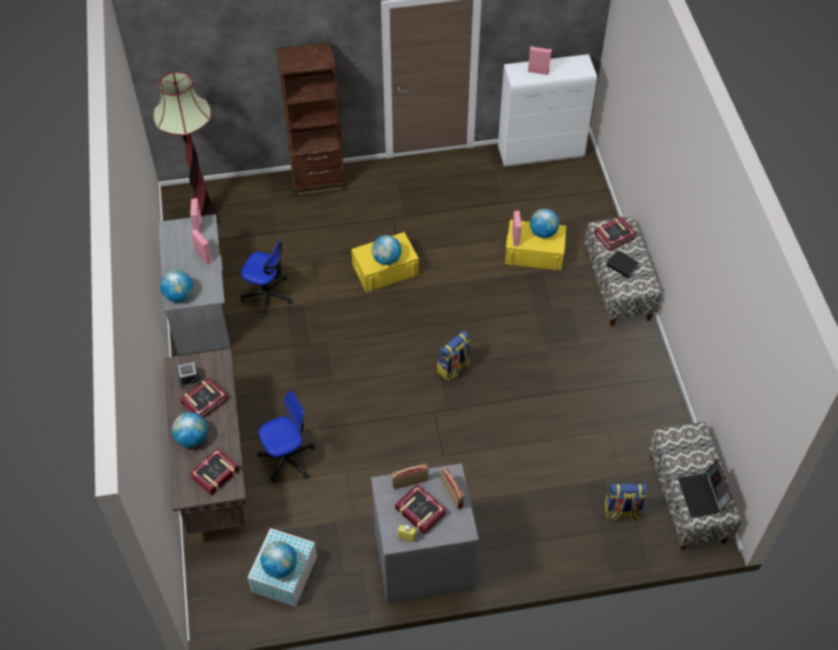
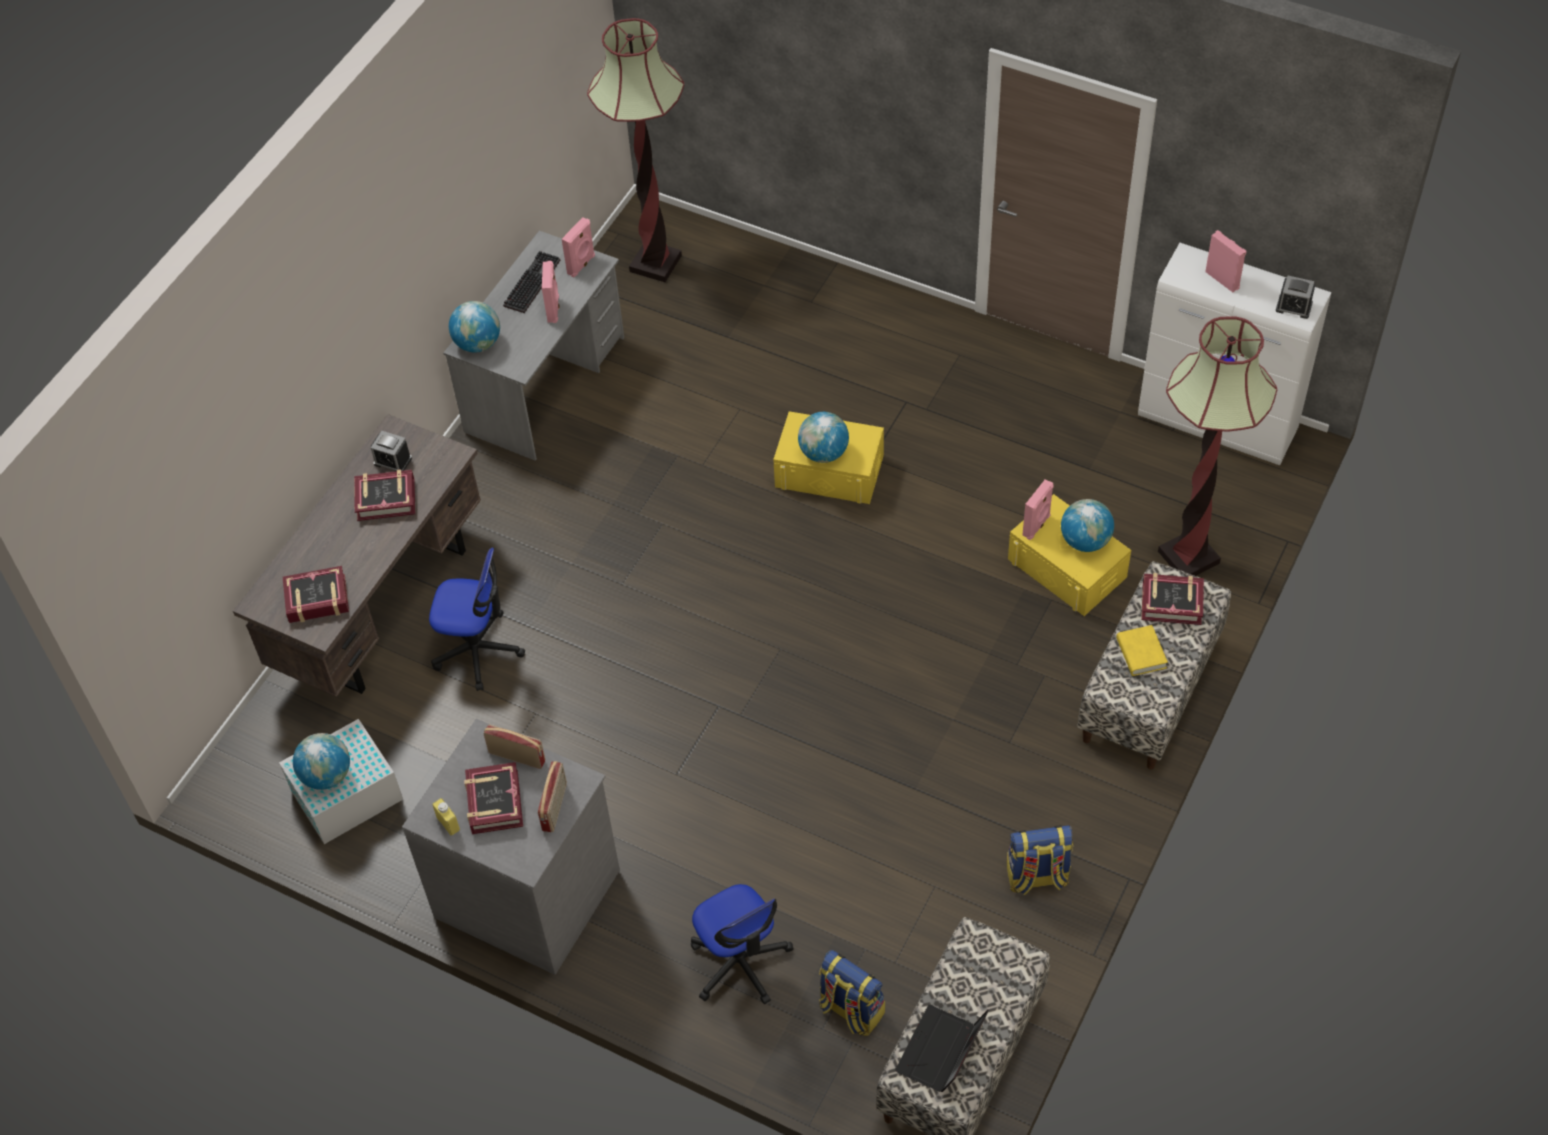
camera: 40 degrees right, 0 degrees up
globe [172,412,208,448] -> none
office chair [240,237,293,317] -> office chair moved to [691,884,793,1004]
brown bookcase [276,42,345,196] -> none
backpack [437,331,471,381] -> backpack moved to [1007,825,1073,895]
black book [606,250,639,278] -> yellow book [1116,625,1168,676]
none -> keyboard [503,251,560,313]
none -> floor lamp [1158,317,1277,576]
none -> alarm clock [1276,276,1315,319]

